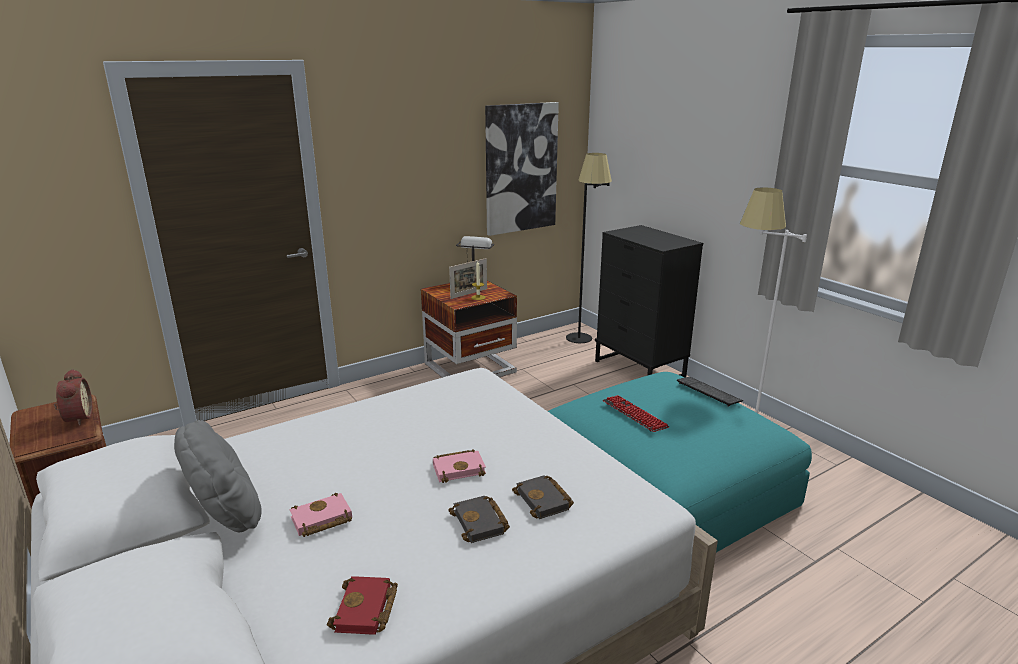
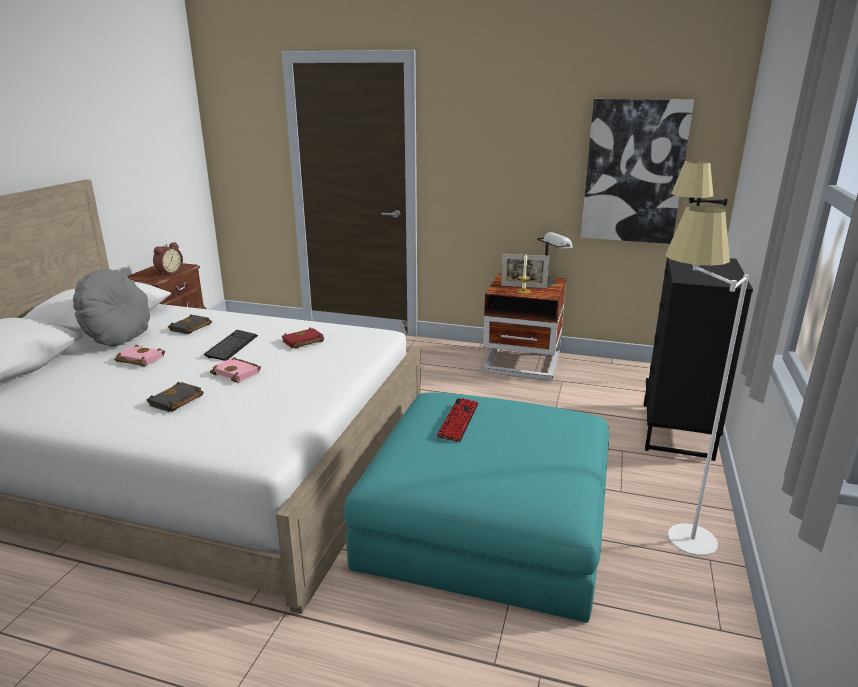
camera: 50 degrees right, 0 degrees up
red book [327,576,398,635] -> red book moved to [282,327,324,349]
black book [512,475,574,519] -> black book moved to [168,314,212,334]
keyboard [677,377,743,406] -> keyboard moved to [204,330,258,361]

